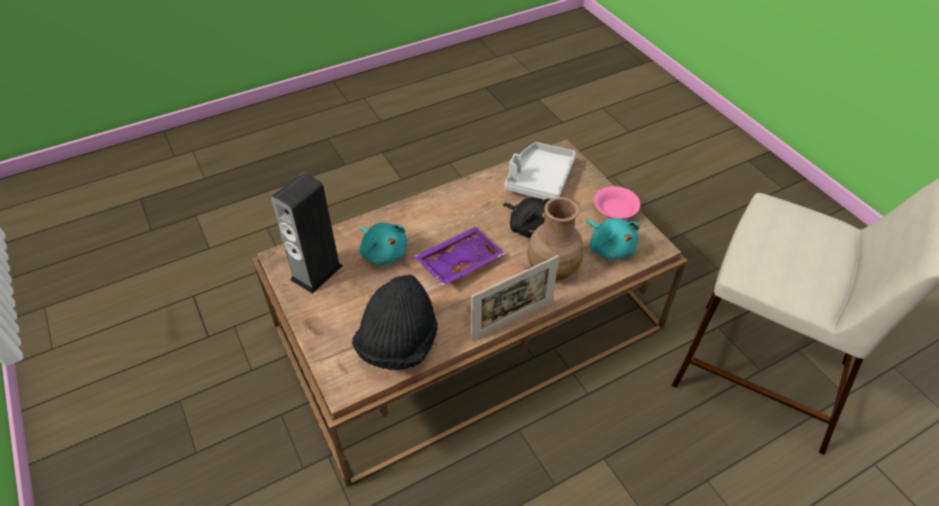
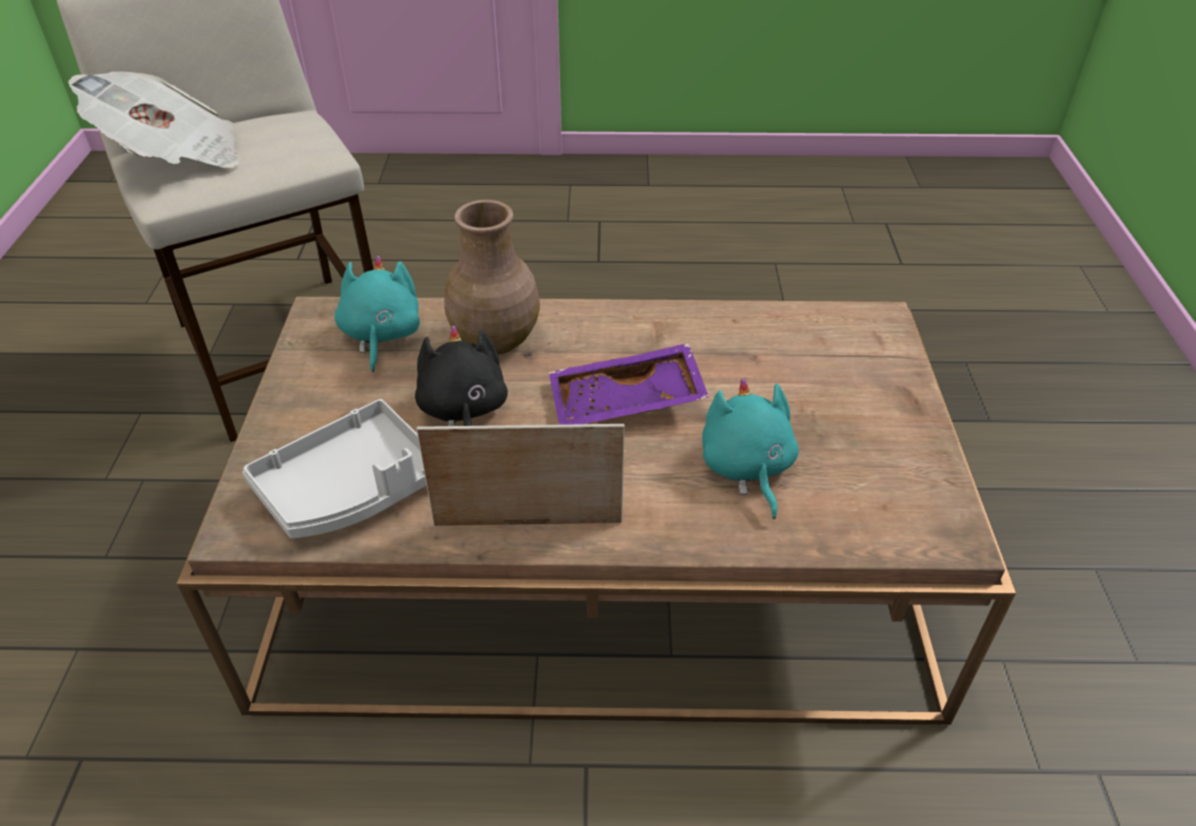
camera: 150 degrees left, 5 degrees down
speaker [270,172,343,294] -> none
black hat [352,275,438,370] -> none
picture frame [471,255,559,341] -> picture frame moved to [416,424,625,526]
pink bowl [594,186,640,219] -> none
none -> newspaper [68,71,239,168]

